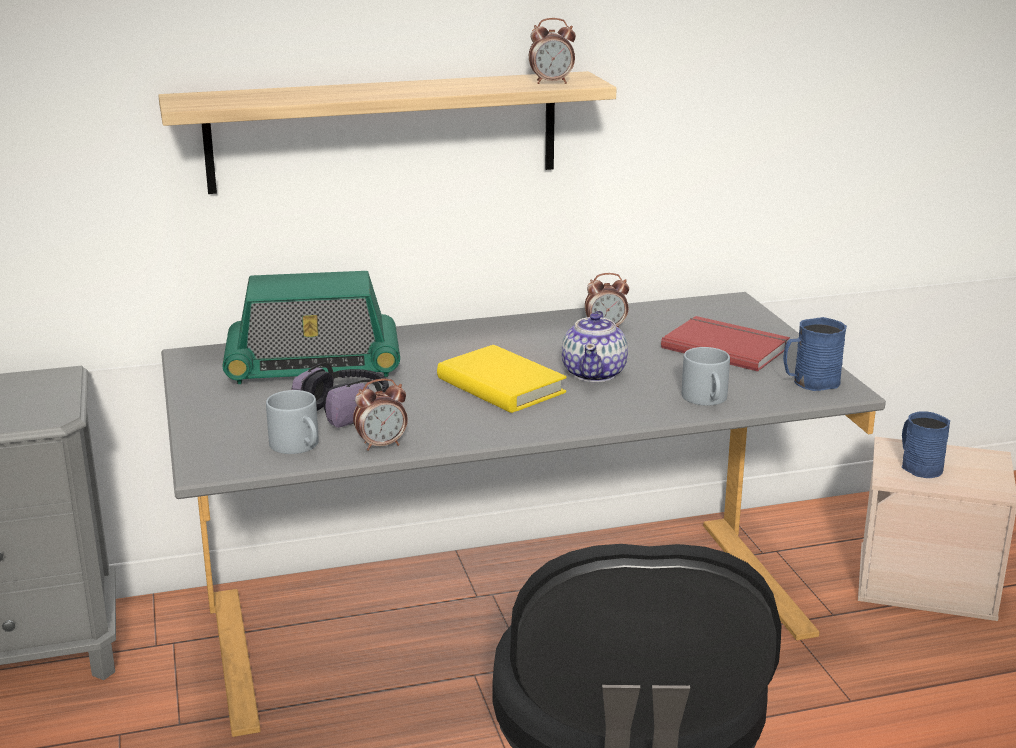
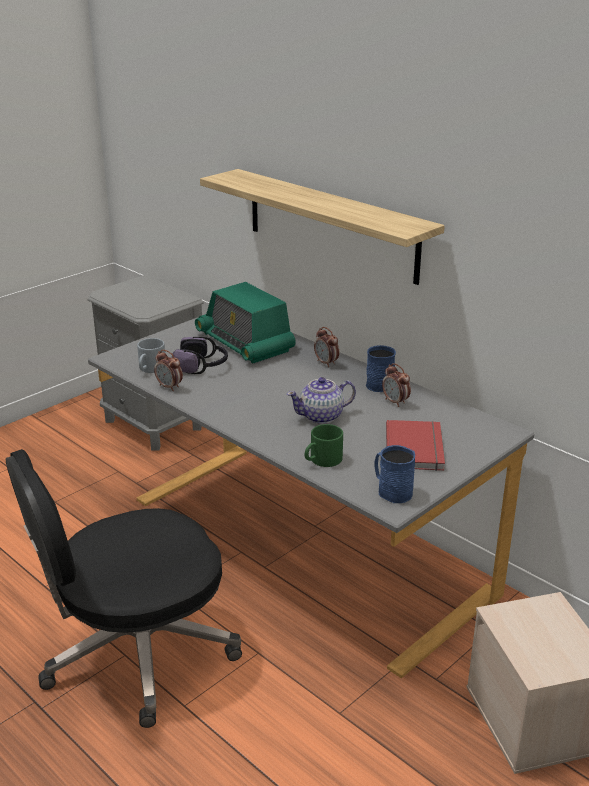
camera: 60 degrees right, 5 degrees up
yellow book [437,345,567,413] -> none
alarm clock [529,18,576,84] -> alarm clock moved to [314,327,339,367]
grey mug [682,347,730,406] -> green mug [305,424,343,467]
blue mug [902,411,950,478] -> blue mug moved to [366,345,396,392]

